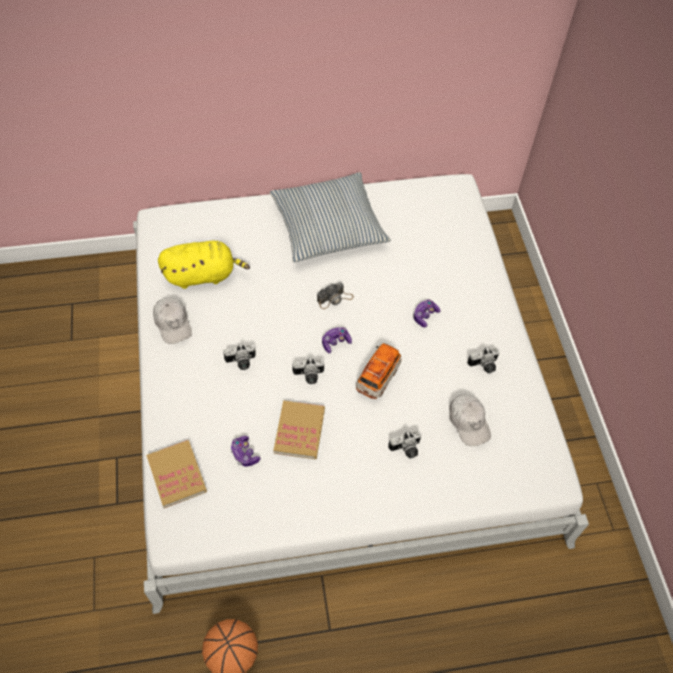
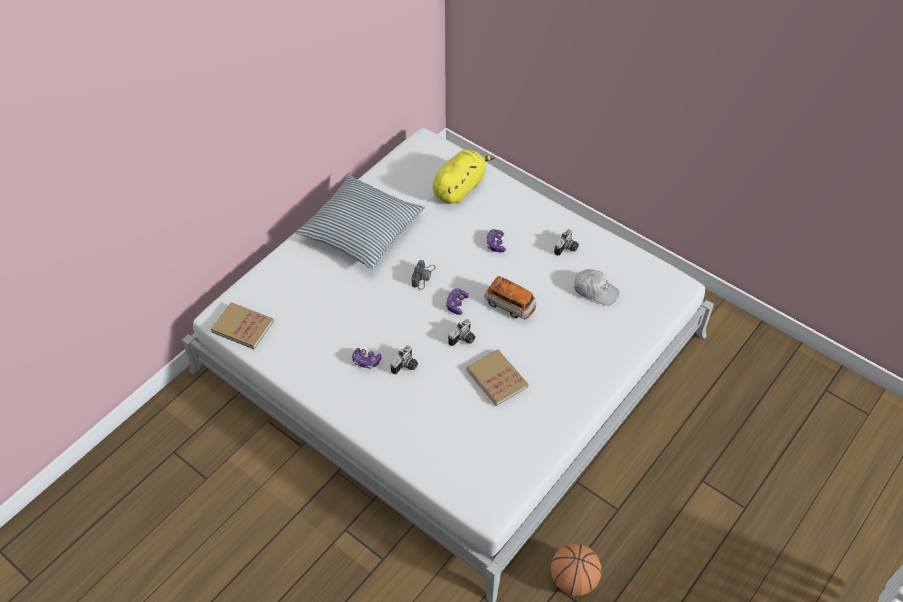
camera: 40 degrees left, 5 degrees down
book [146,440,207,508] -> book moved to [211,302,274,349]
white cap [153,297,192,344] -> none
yellow plush toy [158,241,250,289] -> yellow plush toy moved to [432,149,495,204]
game controller [230,436,260,467] -> game controller moved to [352,348,382,369]
toy car [356,343,402,399] -> toy car turned 135 degrees clockwise [484,276,537,319]
camera [388,430,422,458] -> none

